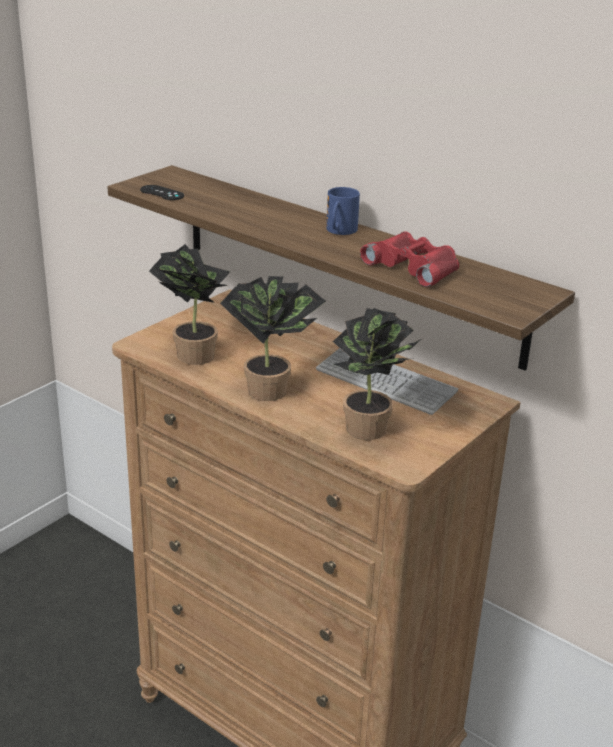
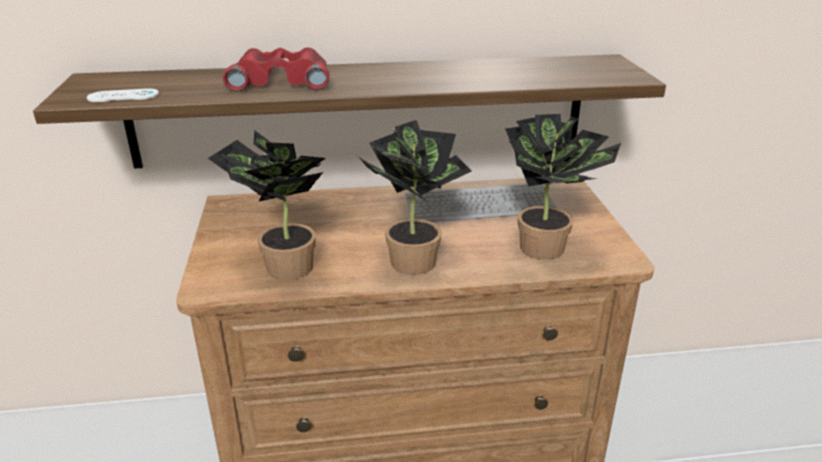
camera: 45 degrees left, 0 degrees up
black game controller [140,185,184,200] -> white game controller [87,88,159,102]
blue mug [326,187,360,235] -> none
red binoculars [360,231,459,287] -> red binoculars moved to [223,47,329,91]

